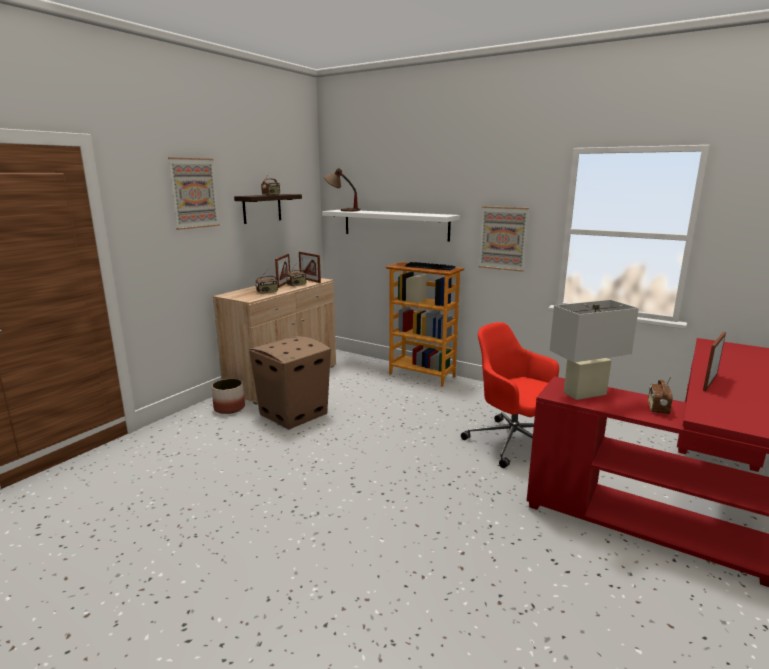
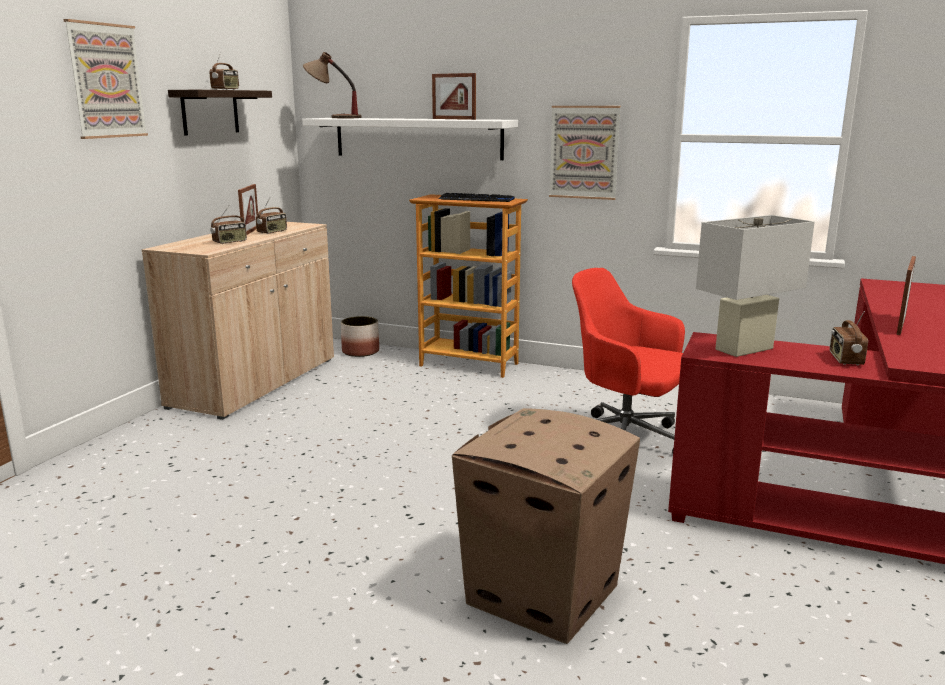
camera: 10 degrees left, 0 degrees up
planter [212,379,245,414] -> planter moved to [341,316,379,357]
cardboard box [249,336,331,429] -> cardboard box moved to [452,408,640,644]
picture frame [299,251,321,283] -> picture frame moved to [432,73,476,120]

